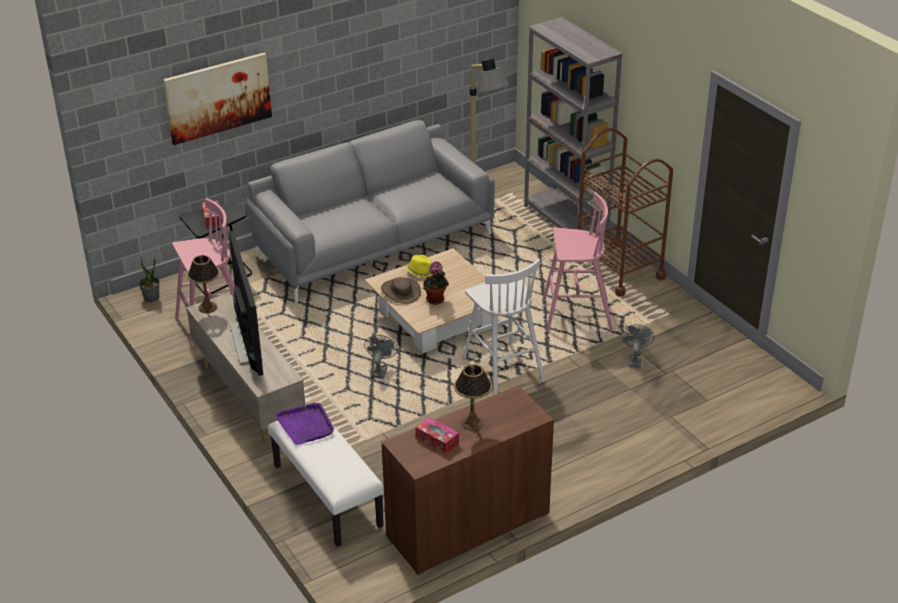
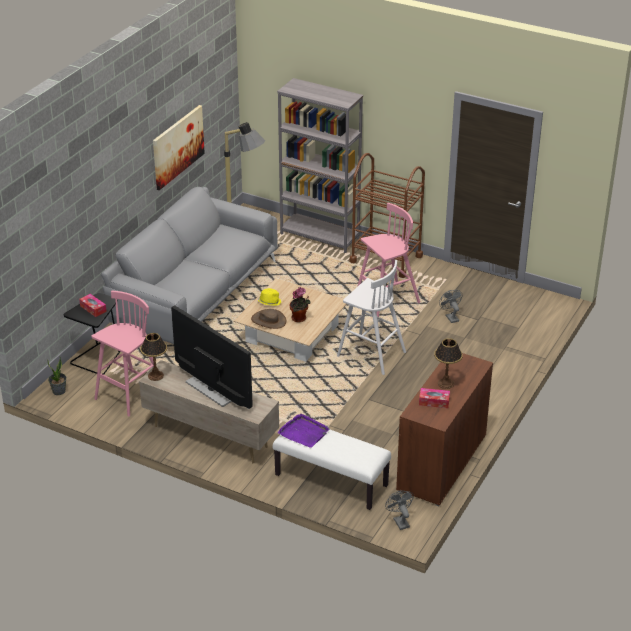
camera: 30 degrees left, 0 degrees up
picture [163,53,272,145] -> picture moved to [153,105,205,190]
grey fan [364,335,398,379] -> grey fan moved to [385,490,414,530]

